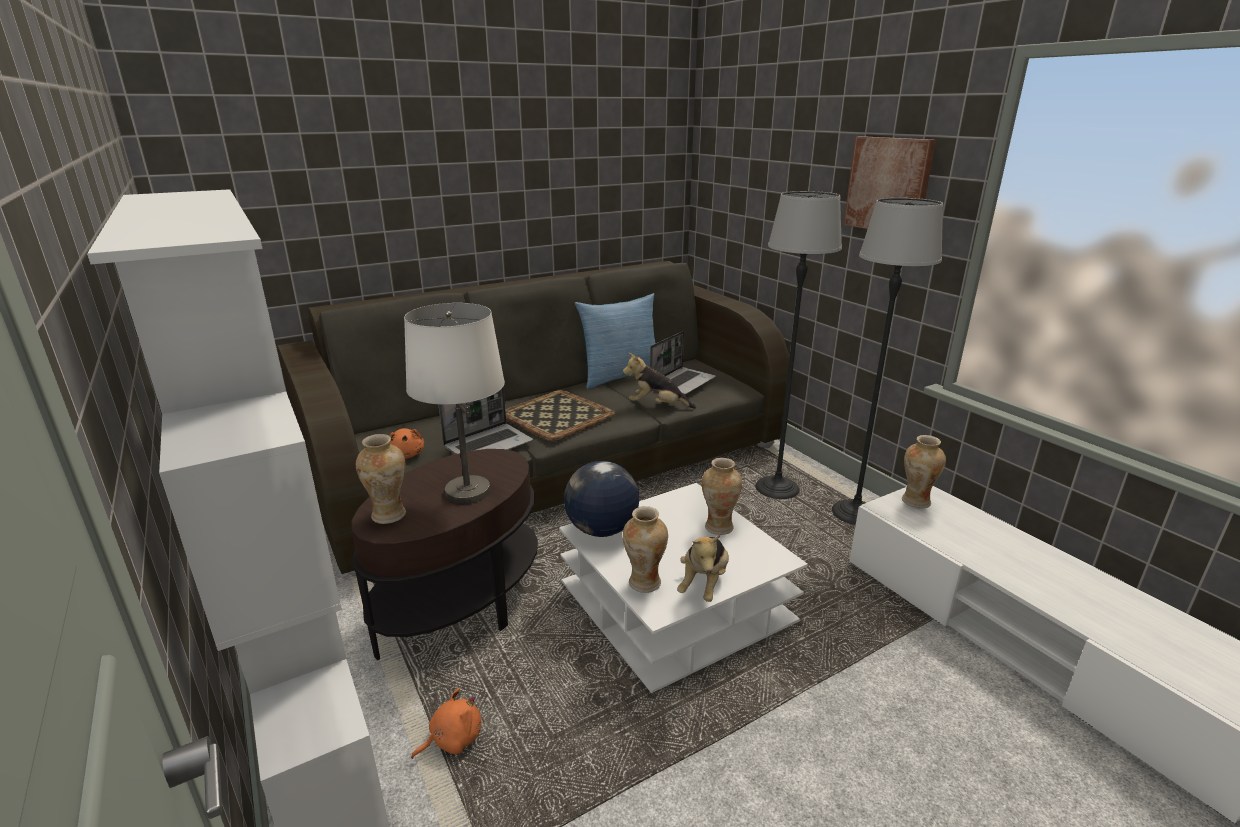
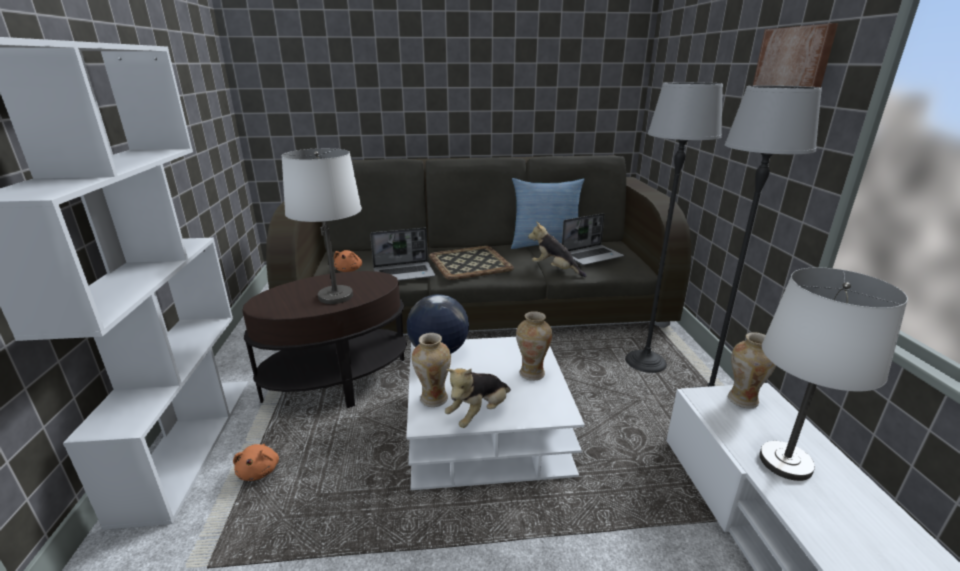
camera: 25 degrees right, 0 degrees up
vase [356,434,406,524] -> none
orange plush toy [411,688,481,759] -> orange plush toy turned 90 degrees clockwise [233,444,279,481]
none -> white table lamp [759,267,908,481]

